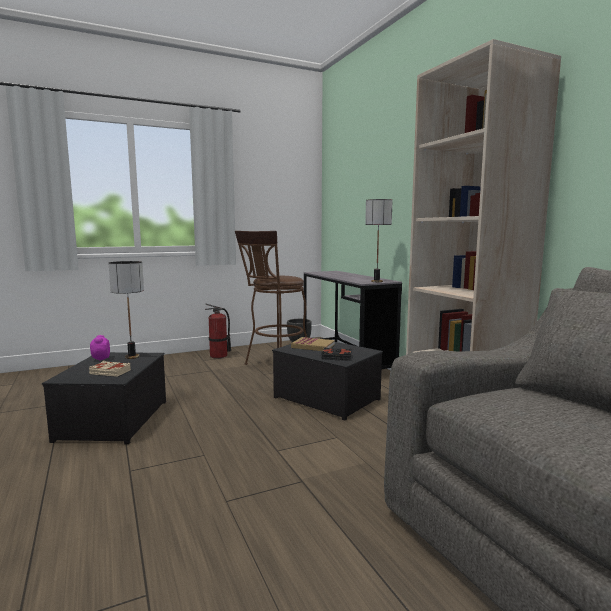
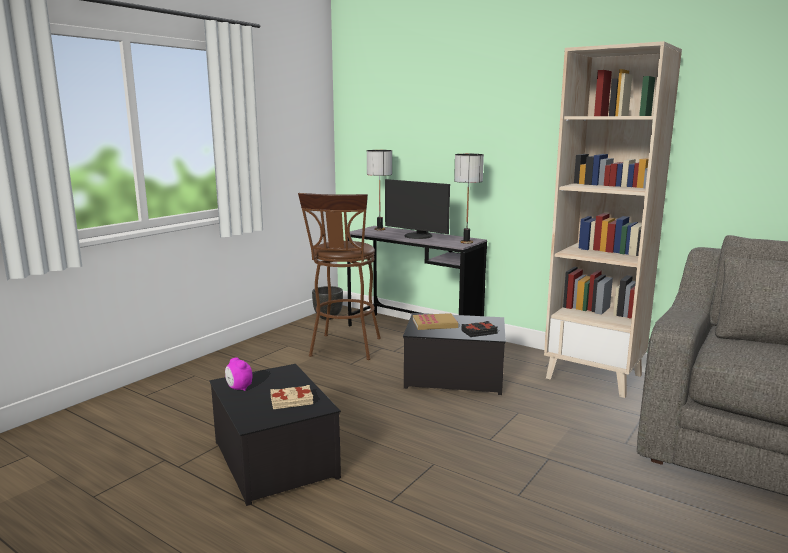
camera: 30 degrees left, 5 degrees up
table lamp [109,261,144,359] -> table lamp moved to [367,150,392,230]
fire extinguisher [205,304,231,358] -> none
none -> monitor [385,179,450,239]

